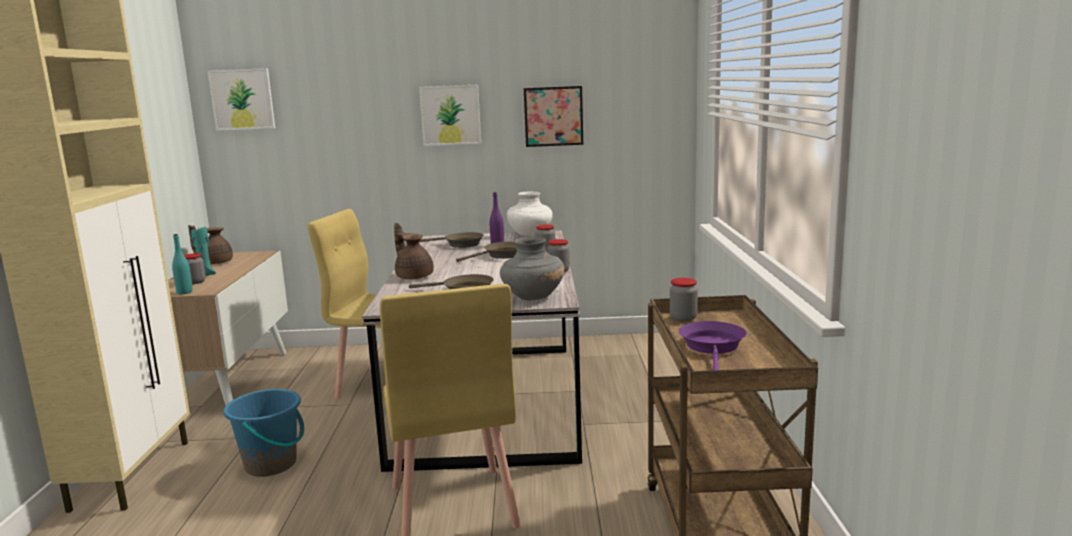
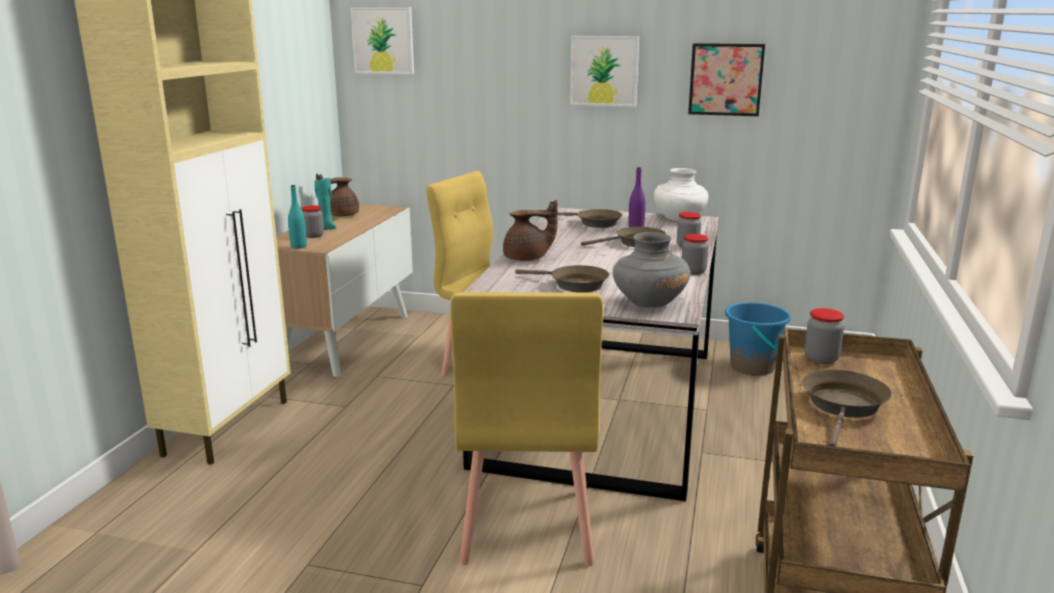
camera: 15 degrees right, 5 degrees up
blue bucket [224,388,304,477] -> blue bucket moved to [725,302,791,375]
brown teapot [394,223,434,279] -> brown teapot turned 105 degrees clockwise [503,200,558,261]
purple frying pan [679,321,747,370] -> brown frying pan [802,370,892,447]

